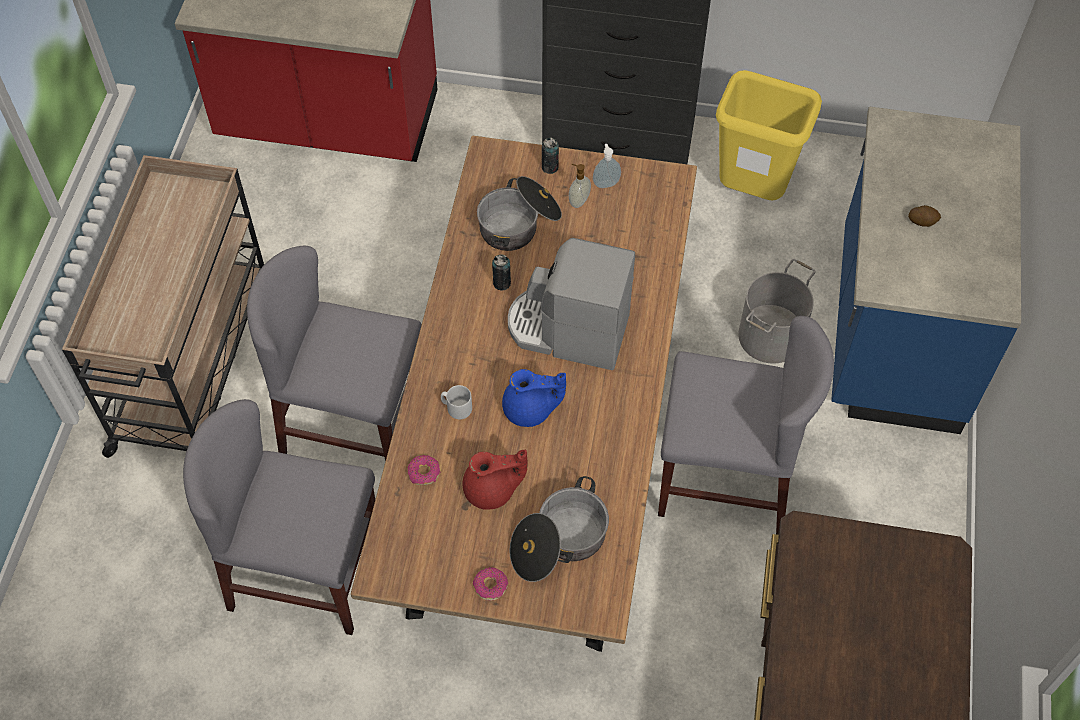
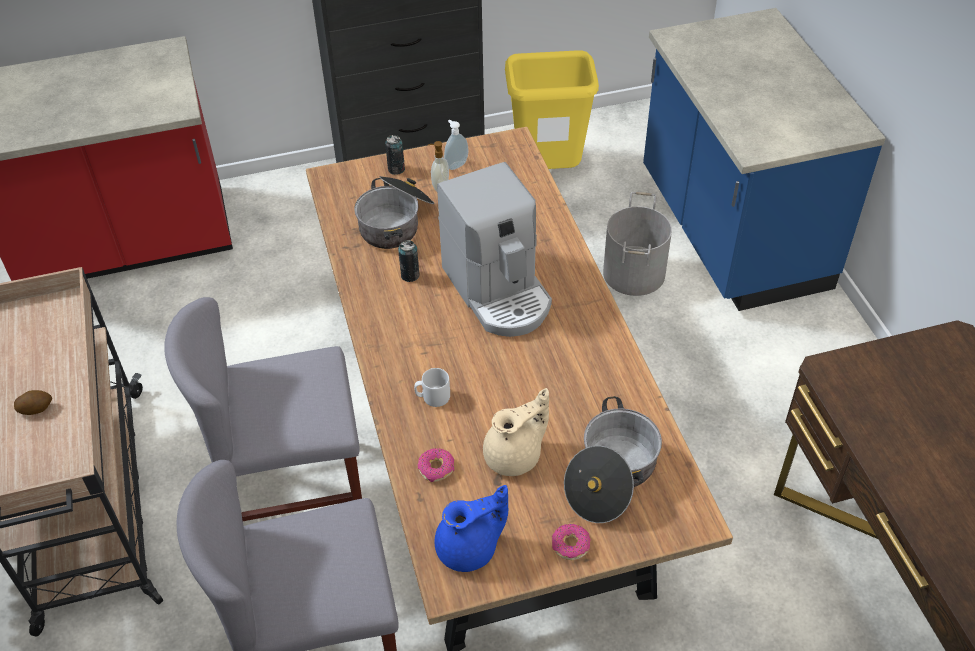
camera: 25 degrees left, 10 degrees down
red teapot [463,450,527,510] -> beige teapot [483,388,549,476]
blue teapot [502,369,566,427] -> blue teapot moved to [434,485,508,572]
coffee machine [508,238,635,370] -> coffee machine turned 105 degrees counterclockwise [437,162,552,337]
grey chair [658,316,834,534] -> none
potato [908,205,941,227] -> potato moved to [14,390,52,415]

